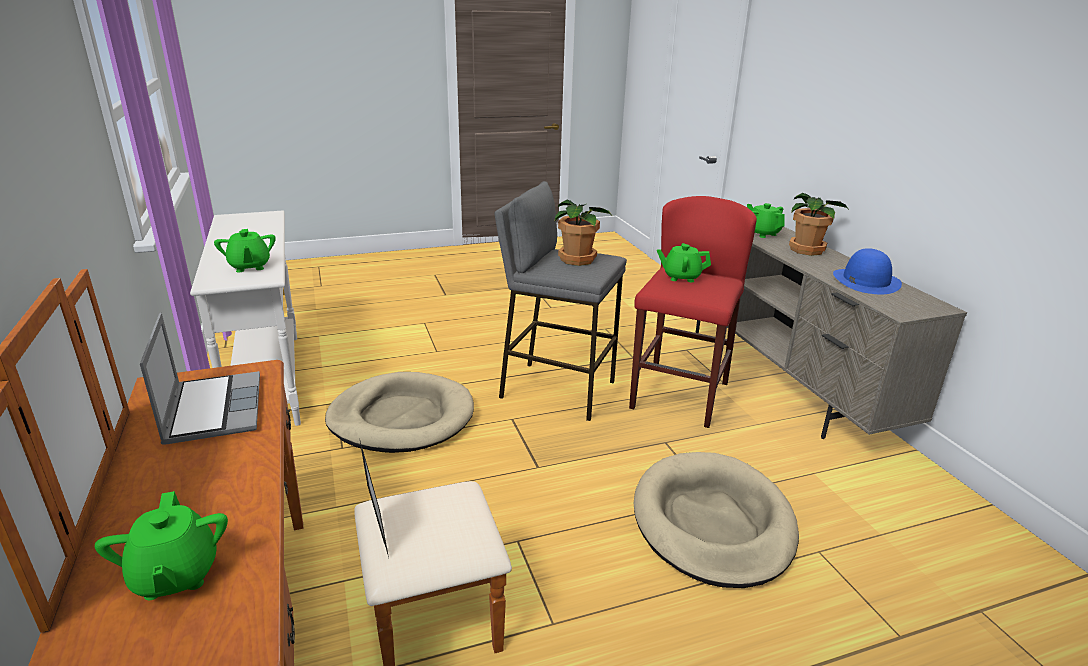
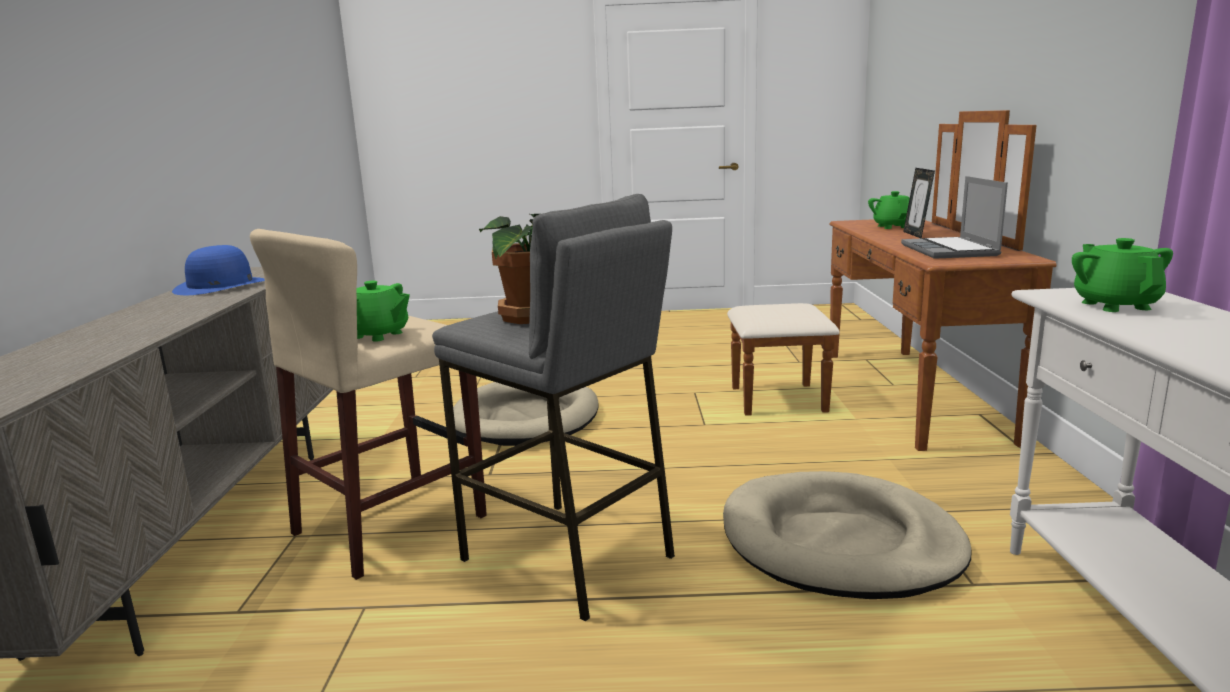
camera: 160 degrees left, 10 degrees down
picture frame [359,438,389,558] -> picture frame moved to [903,168,935,239]
red stool [629,196,757,428] -> beige stool [250,229,487,580]
green teapot [747,203,785,238] -> none
potted plant [789,193,848,256] -> none

